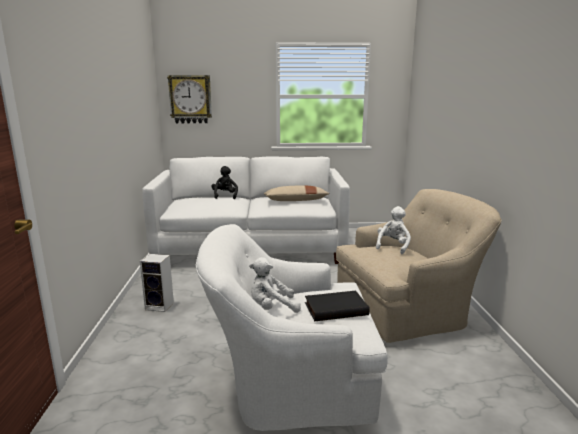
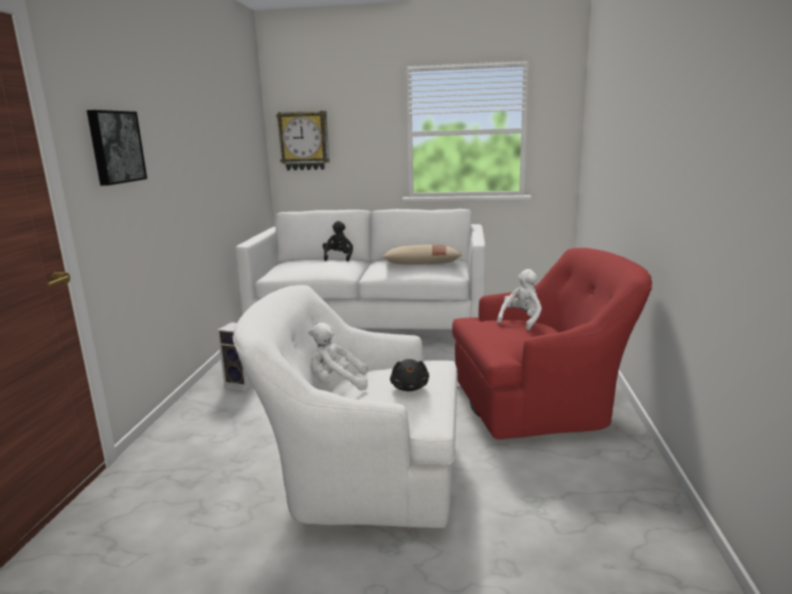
camera: 10 degrees right, 0 degrees up
black book [305,291,370,321] -> black plush toy [390,359,429,391]
beige armchair [336,189,502,343] -> red armchair [452,248,652,439]
none -> picture [87,110,147,186]

